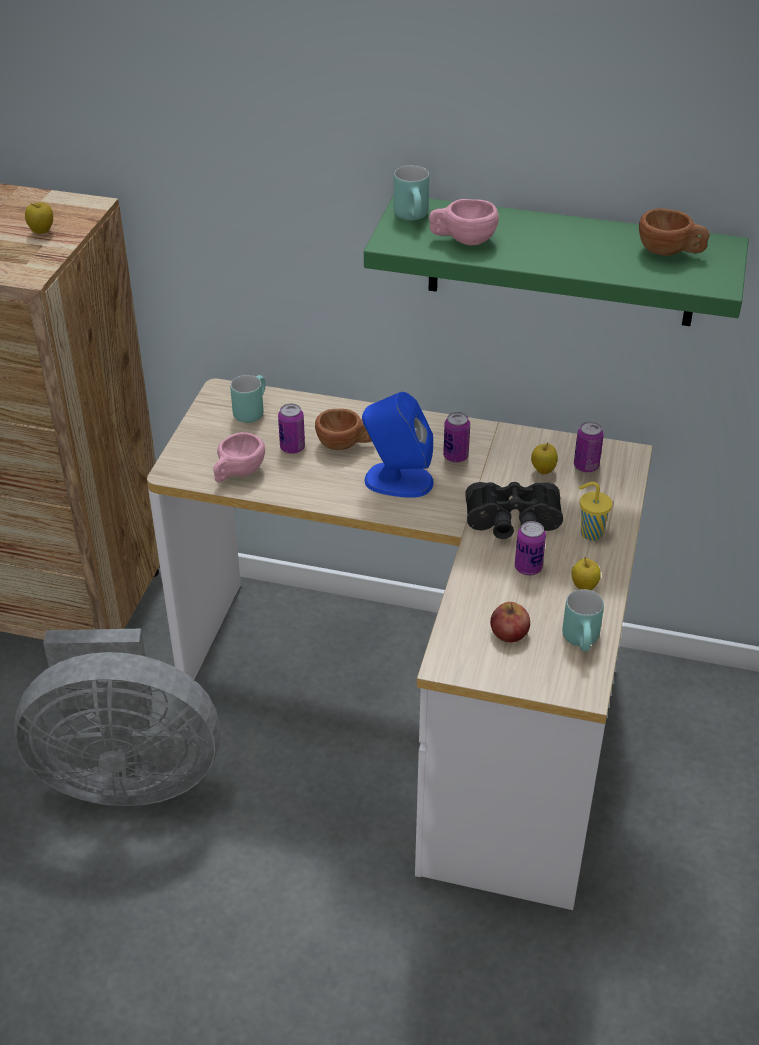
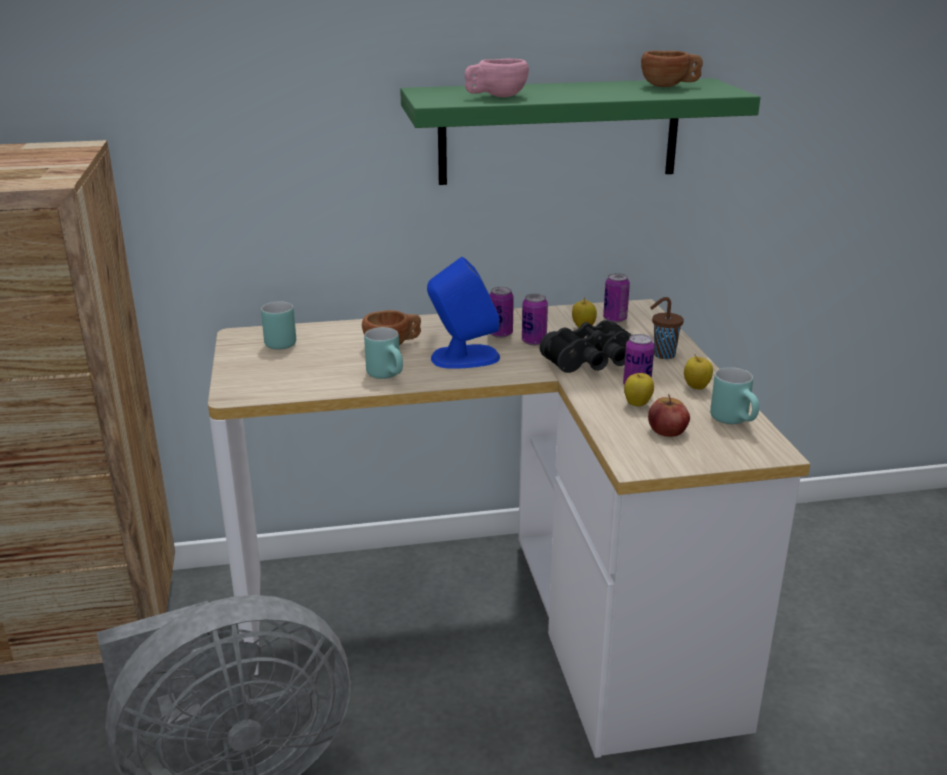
camera: 25 degrees left, 15 degrees down
apple [25,202,53,234] -> apple moved to [624,373,654,407]
pink cup [213,432,265,482] -> none
can [278,403,305,454] -> can moved to [522,294,548,345]
turquoise mug [394,165,429,220] -> turquoise mug moved to [364,327,403,379]
yellow cup [579,482,613,541] -> brown cup [650,297,684,359]

